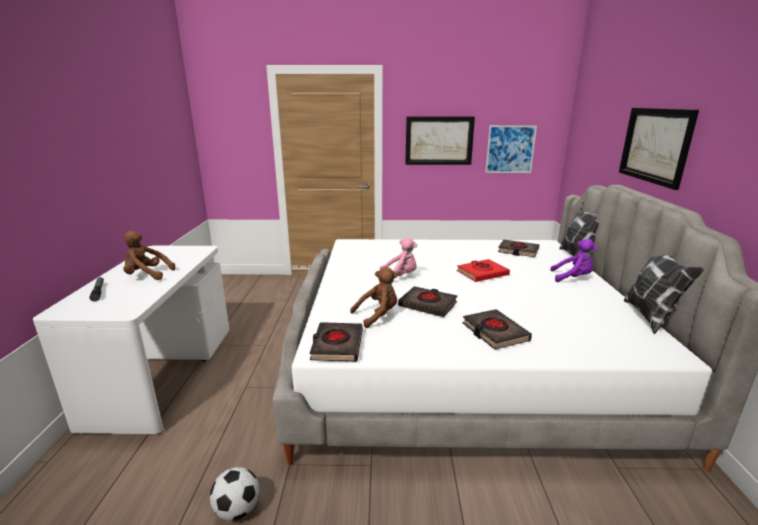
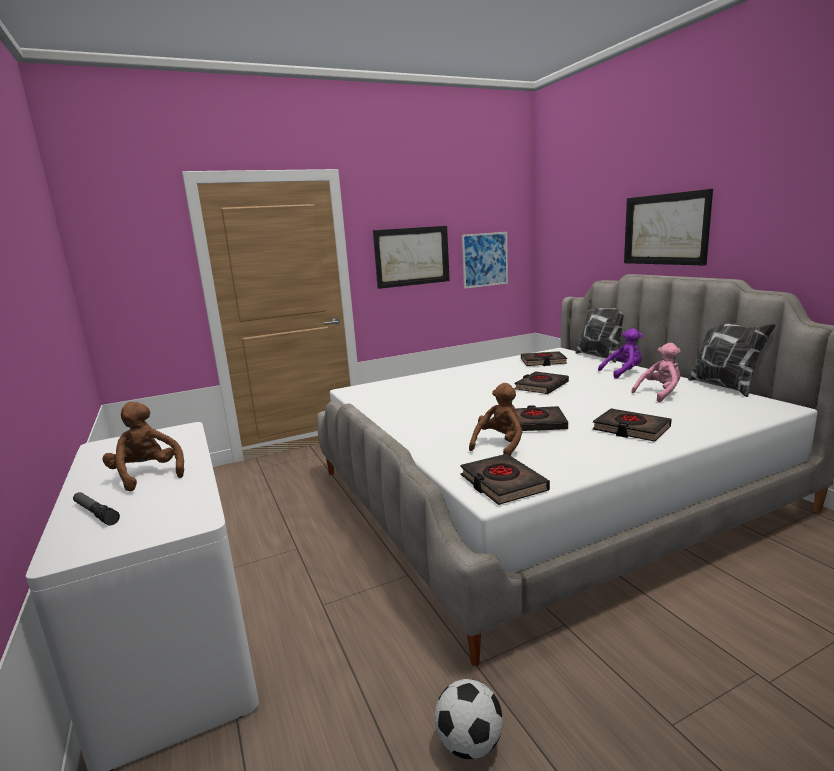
camera: 25 degrees left, 5 degrees down
brown plush toy [123,231,175,280] -> brown plush toy turned 75 degrees clockwise [103,402,184,491]
pink plush toy [380,238,417,276] -> pink plush toy moved to [631,343,681,402]
red book [457,259,510,282] -> black book [514,371,569,394]

